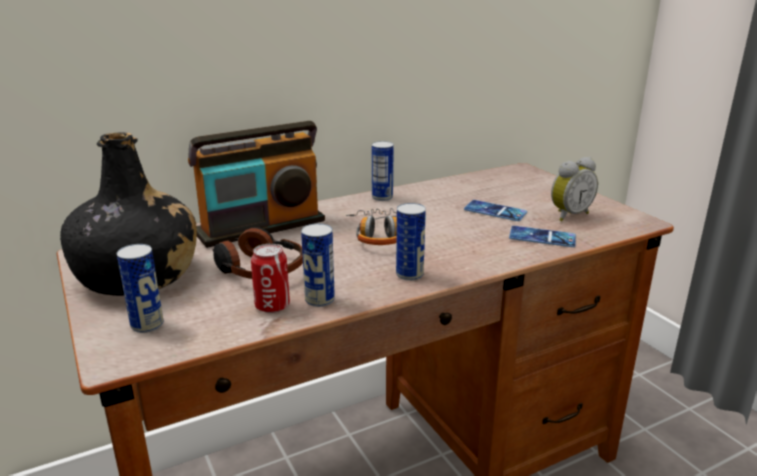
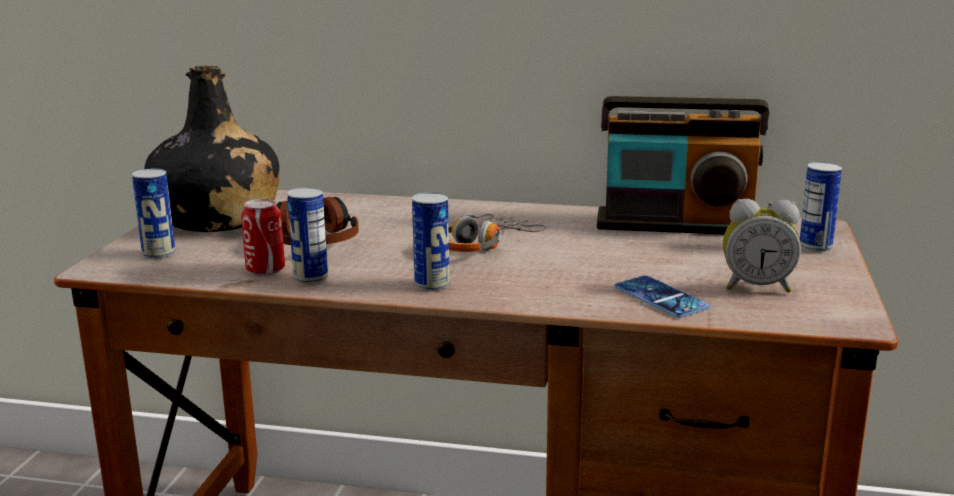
camera: 40 degrees right, 5 degrees down
radio [188,121,325,248] -> radio moved to [597,96,769,234]
can [372,141,394,201] -> can moved to [800,162,842,252]
phone [464,200,527,221] -> none

